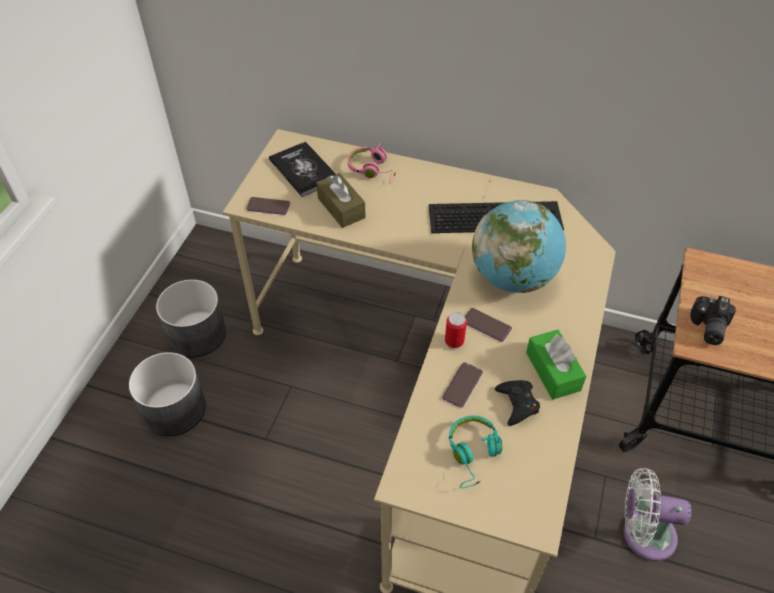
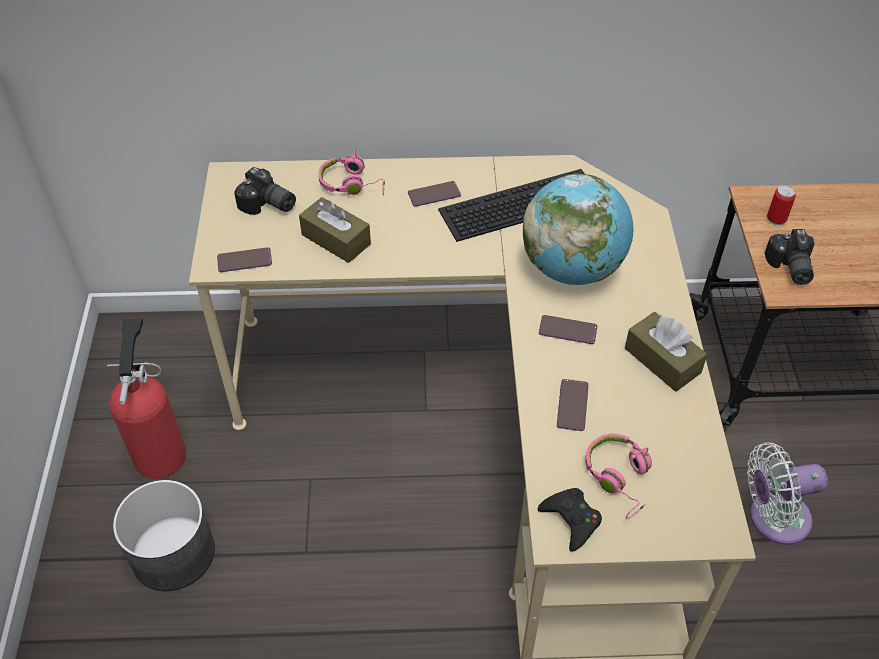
camera: 20 degrees left, 0 degrees up
grey planter [156,279,226,358] -> fire extinguisher [107,318,186,479]
book [269,141,336,197] -> camera [234,167,296,215]
can [445,312,467,349] -> can moved to [767,185,796,226]
turquoise headphones [449,415,502,488] -> pink headphones [585,433,652,519]
black game controller [495,380,540,426] -> black game controller moved to [538,488,602,552]
green tissue box [526,330,586,400] -> brown tissue box [625,312,707,392]
none -> phone [408,181,461,207]

